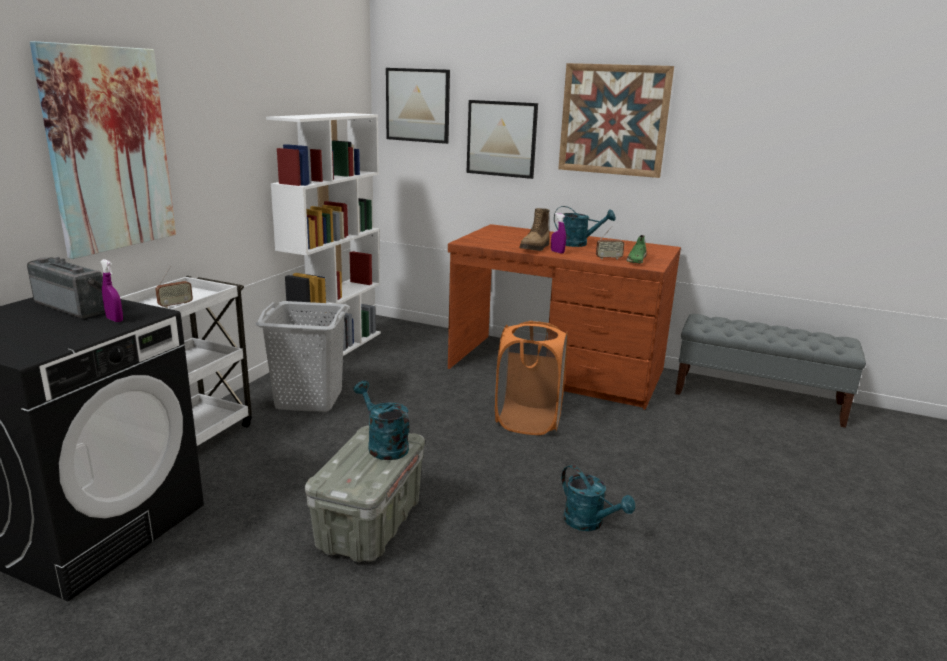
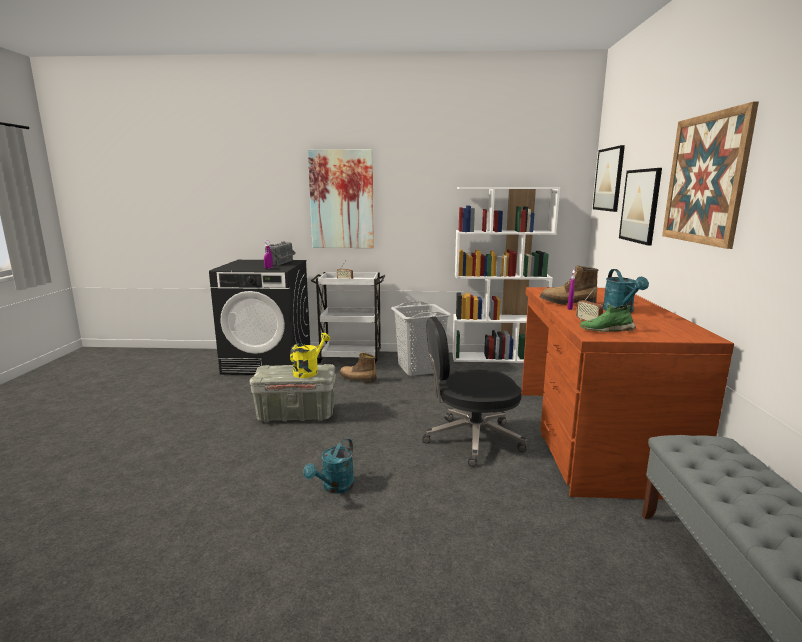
camera: 70 degrees right, 5 degrees down
turquoise watering can [354,381,409,460] -> yellow watering can [290,333,330,378]
orange laundry basket [495,321,568,435] -> black office chair [423,317,527,467]
none -> boot [339,353,377,383]

